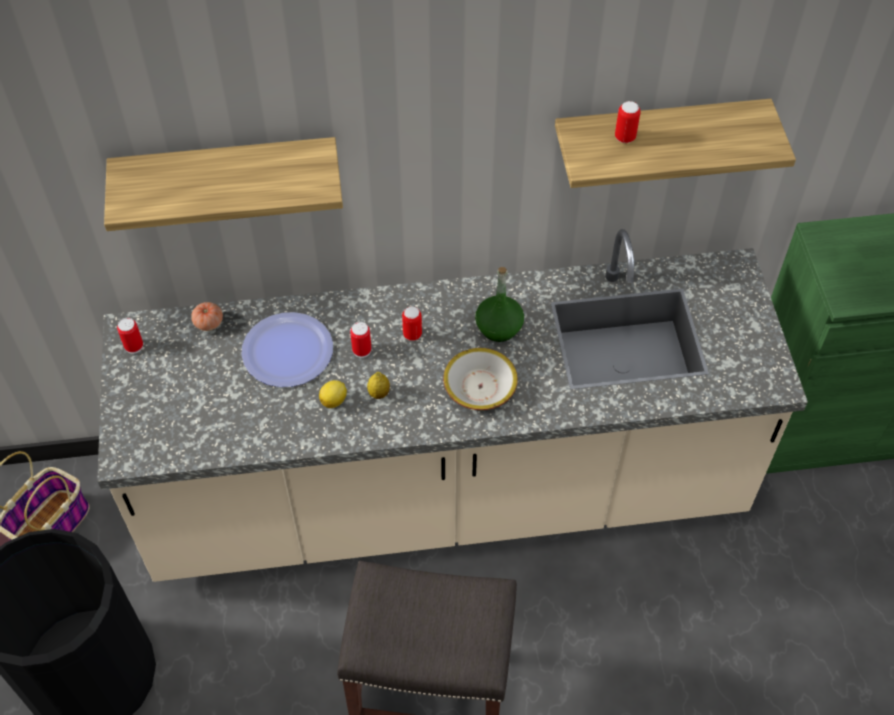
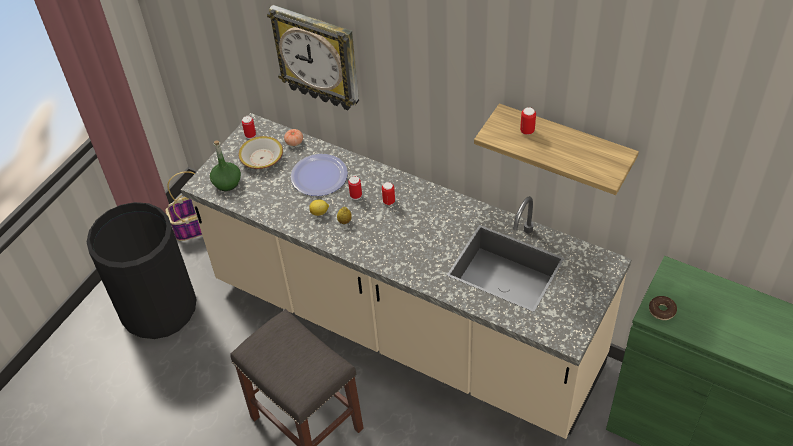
camera: 40 degrees right, 5 degrees down
shelf [104,137,343,231] -> wall clock [267,5,359,110]
bowl [443,348,518,410] -> bowl moved to [239,136,283,169]
green bottle [475,267,524,342] -> green bottle moved to [210,140,241,191]
none -> donut [649,296,677,320]

